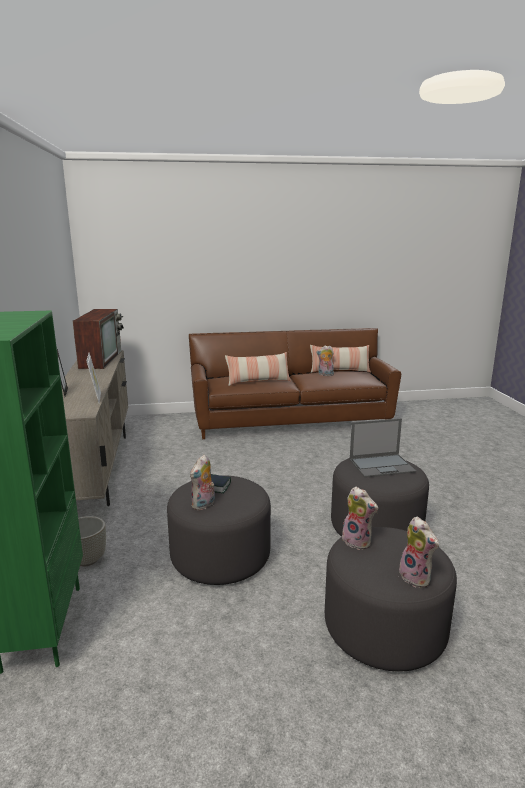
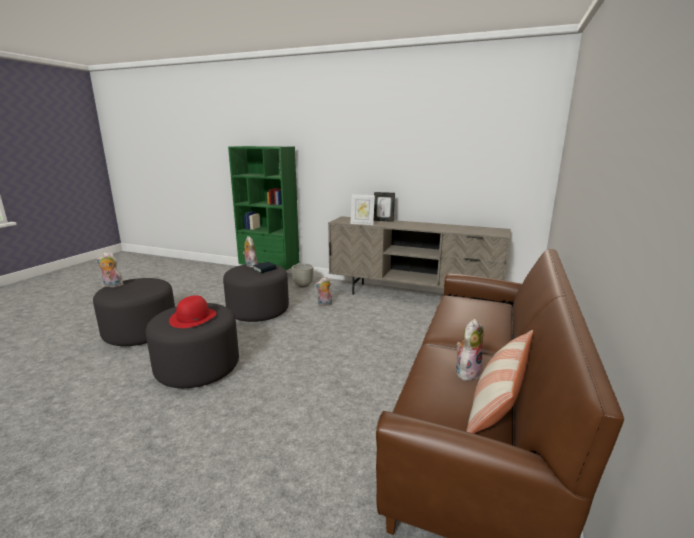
camera: 120 degrees right, 0 degrees up
television [73,309,124,369] -> none
pillow [225,352,291,386] -> none
plush toy [339,487,378,550] -> plush toy moved to [315,277,332,306]
laptop [350,418,416,478] -> red hat [169,295,217,328]

